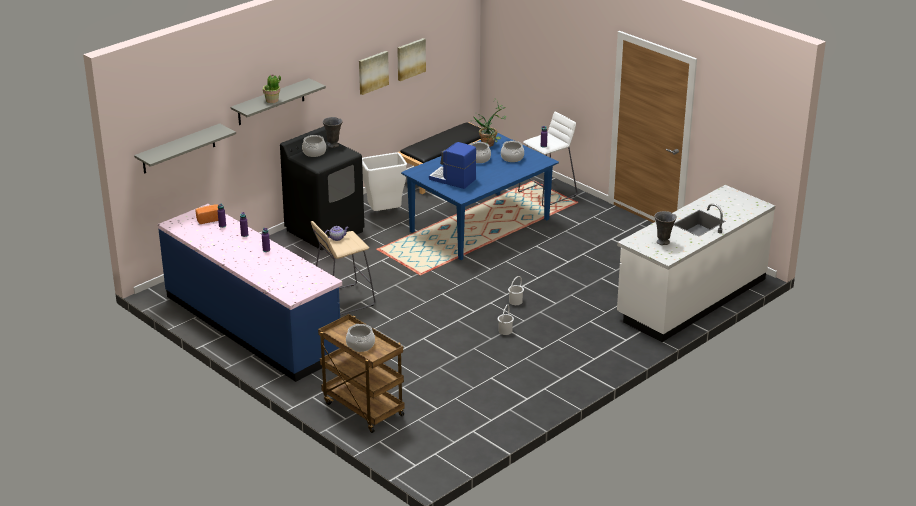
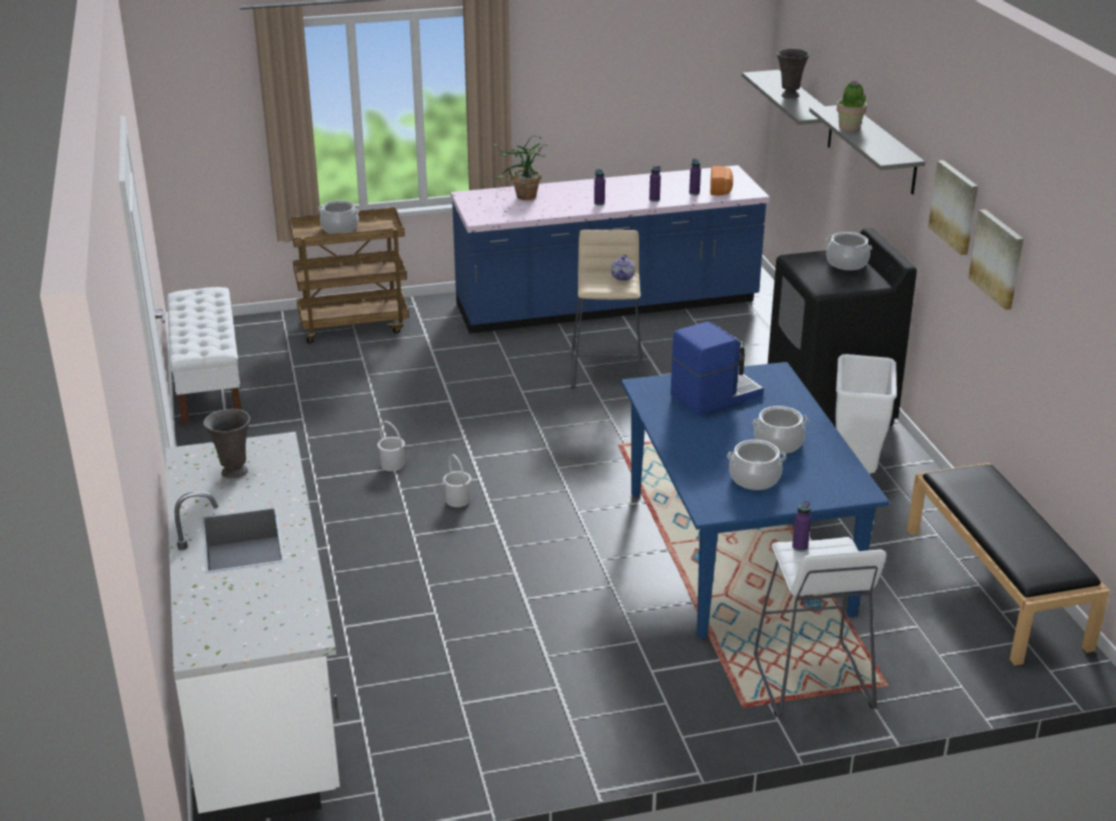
camera: 120 degrees right, 0 degrees up
grey vase [323,117,342,148] -> grey vase moved to [777,49,810,99]
picture [397,38,426,81] -> picture moved to [928,160,978,255]
potted plant [470,99,506,147] -> potted plant moved to [491,135,549,200]
none -> white bench [167,287,241,426]

